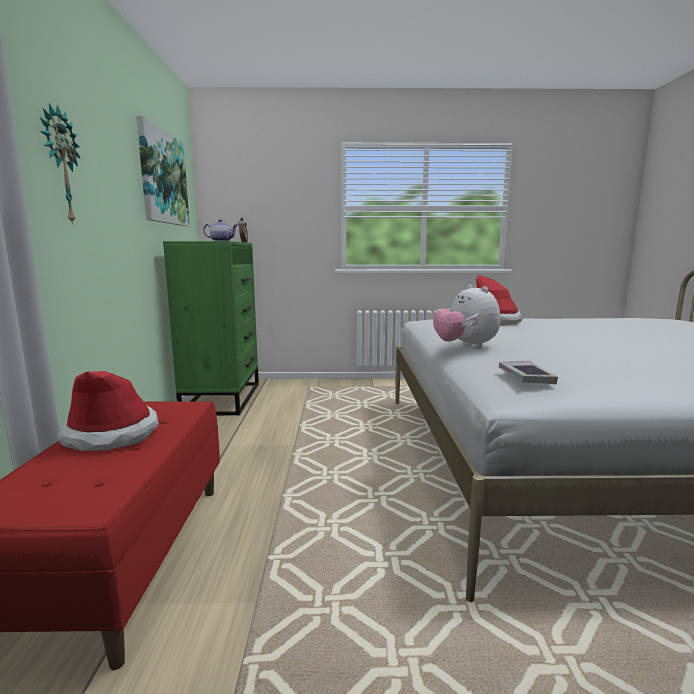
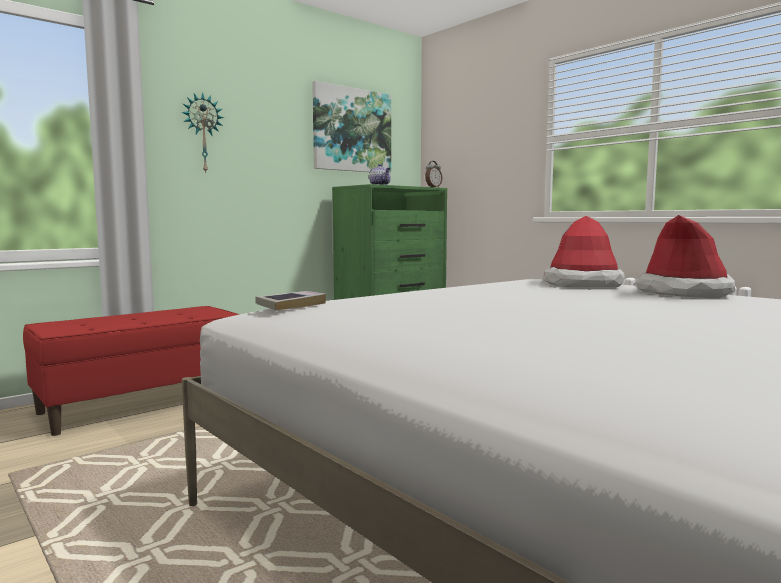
camera: 50 degrees right, 5 degrees down
hat [57,371,159,451] -> hat moved to [635,215,735,298]
plush toy [433,284,500,349] -> none

